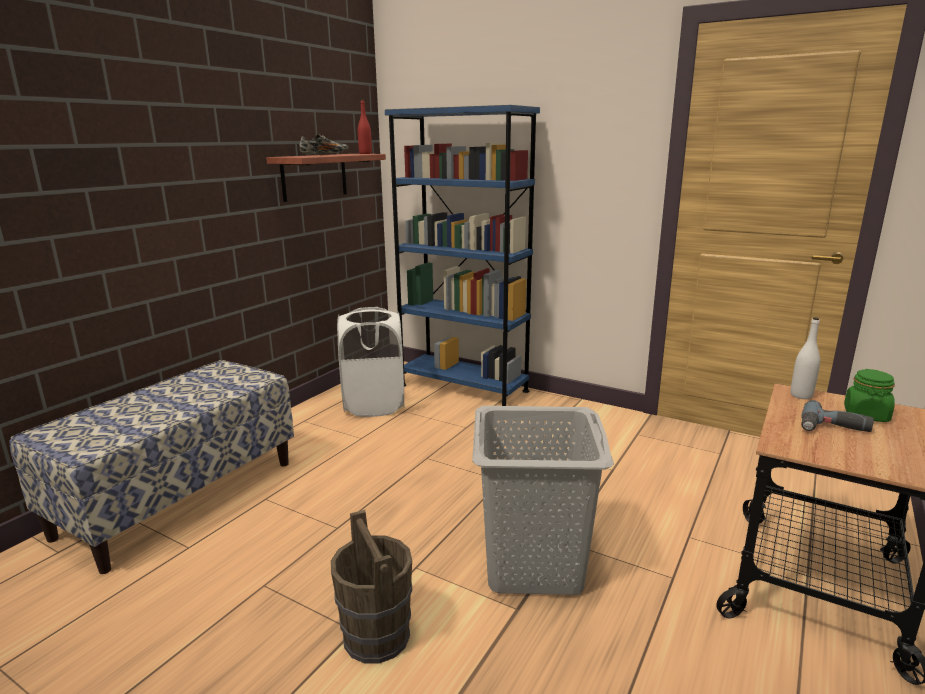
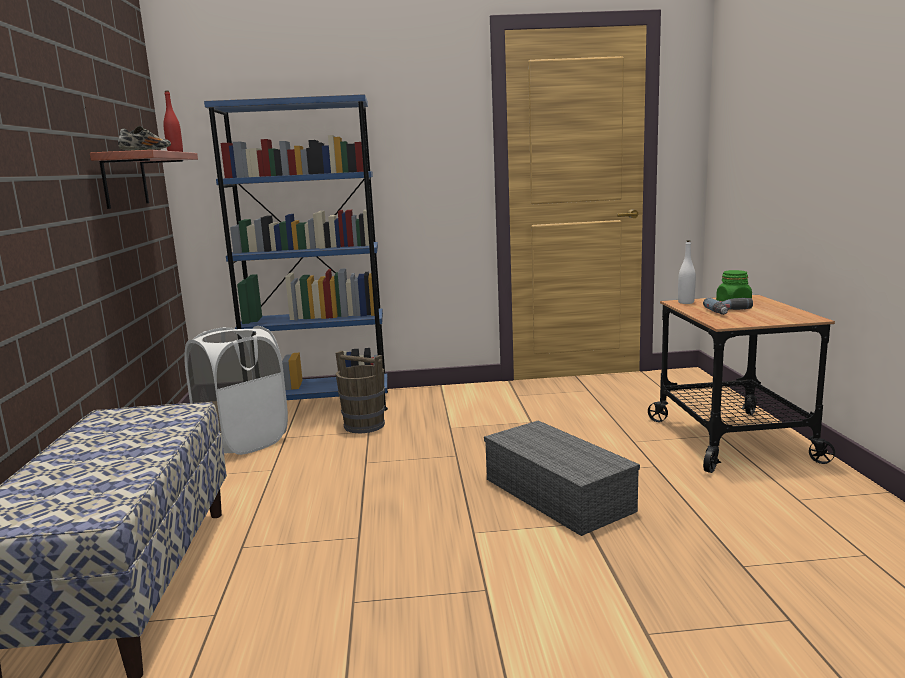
camera: 35 degrees left, 5 degrees down
brown bucket [331,510,412,663] -> brown bucket moved to [336,351,385,434]
grey laundry basket [472,406,614,595] -> grey storage box [484,421,640,536]

